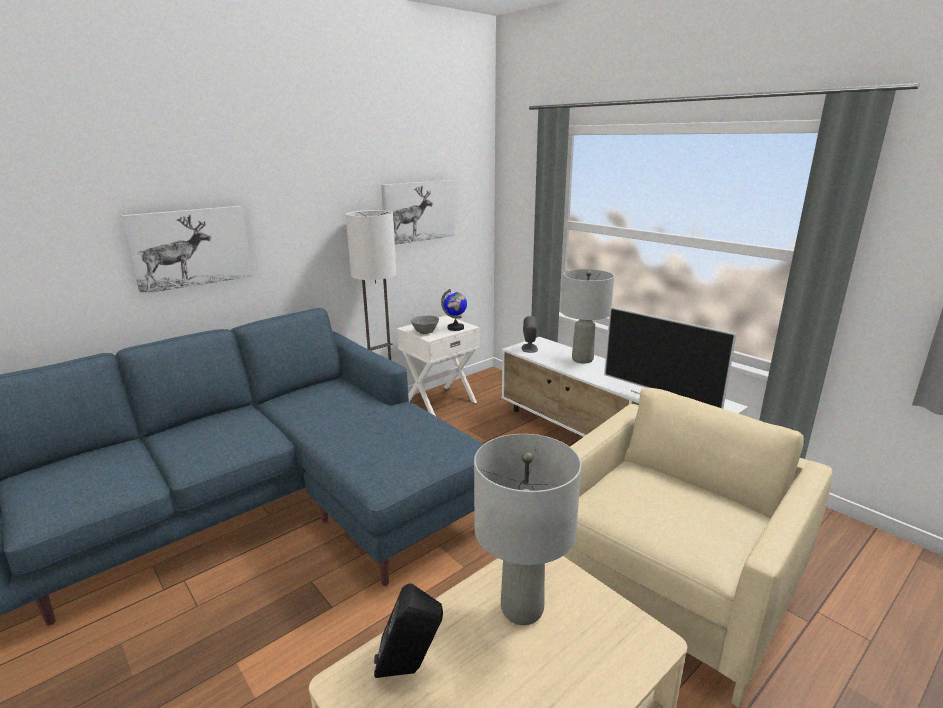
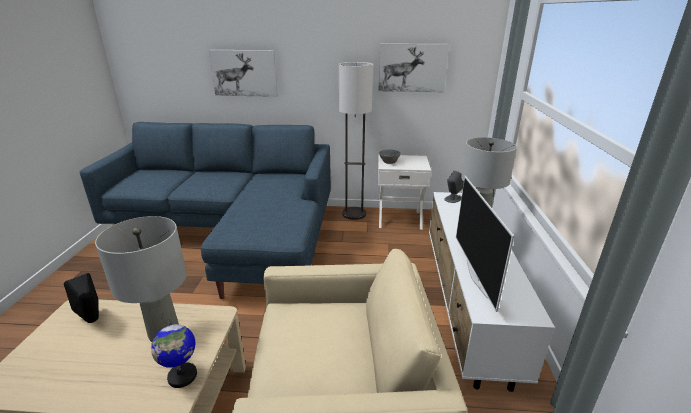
camera: 45 degrees right, 5 degrees up
globe [441,289,467,331] -> globe moved to [151,319,197,388]

